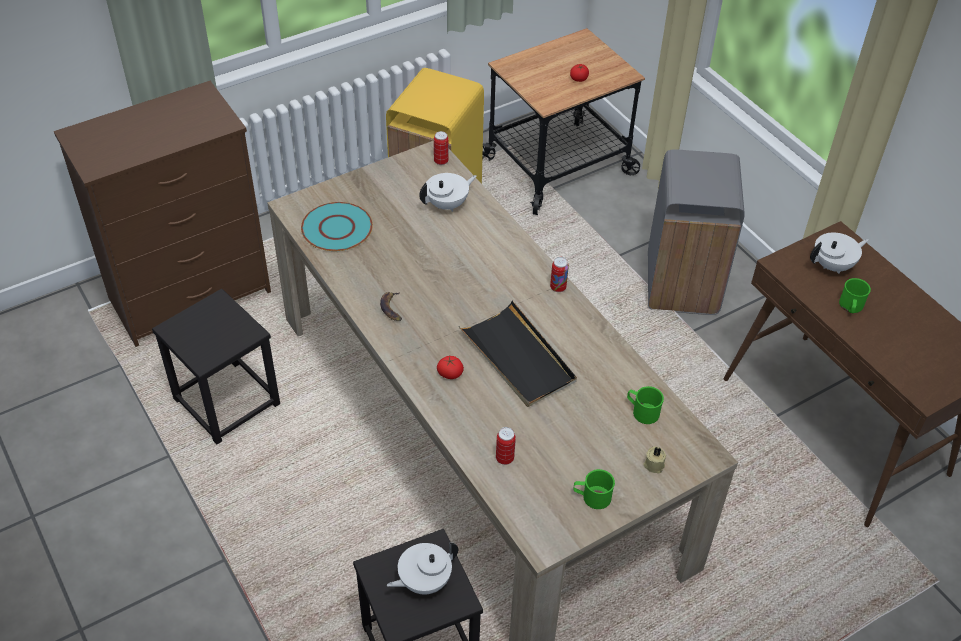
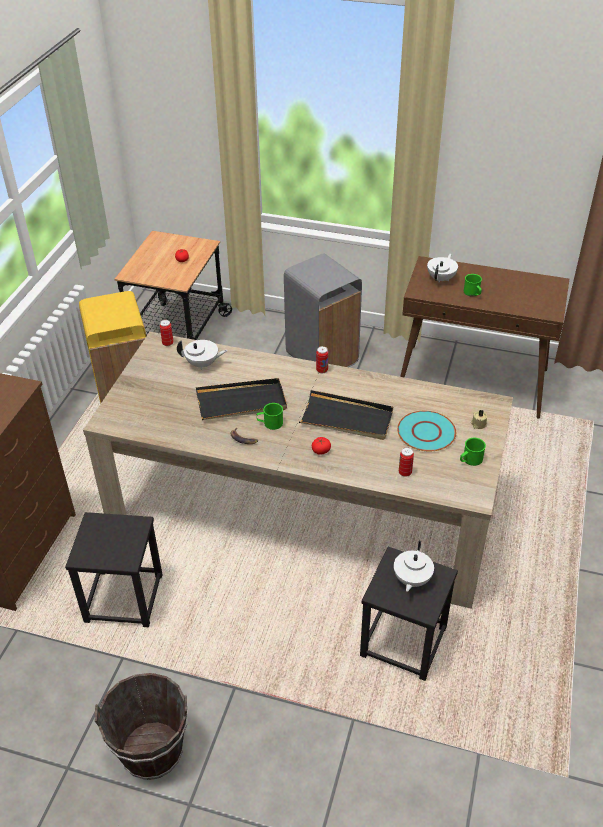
camera: 40 degrees left, 5 degrees down
turquoise plate [301,202,373,251] -> turquoise plate moved to [397,411,456,452]
white teapot [419,173,477,212] -> white teapot turned 75 degrees clockwise [177,340,228,370]
green mug [627,386,664,424] -> green mug moved to [257,403,283,430]
none -> brown bucket [94,673,187,780]
none -> black tray [196,378,287,420]

